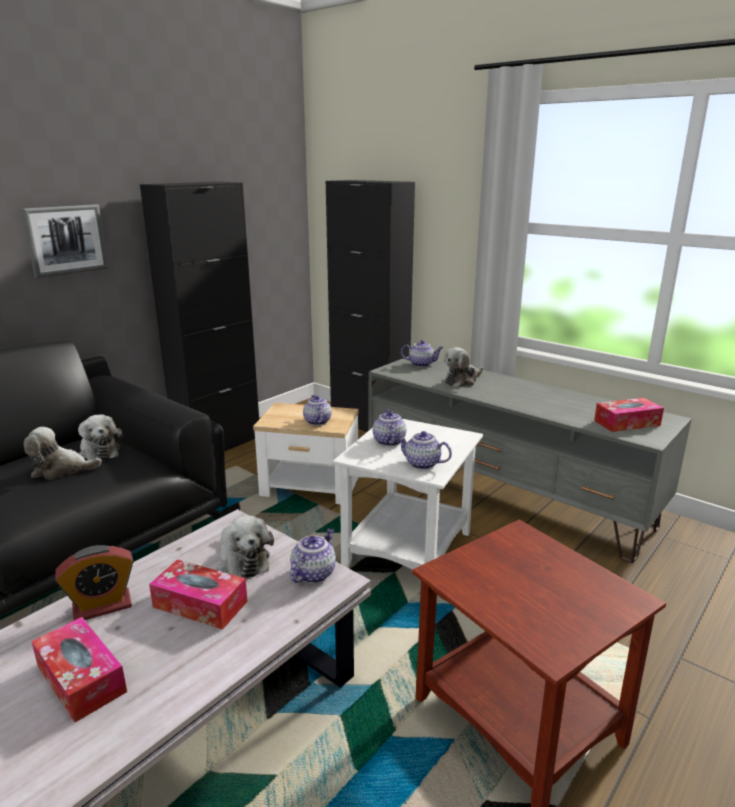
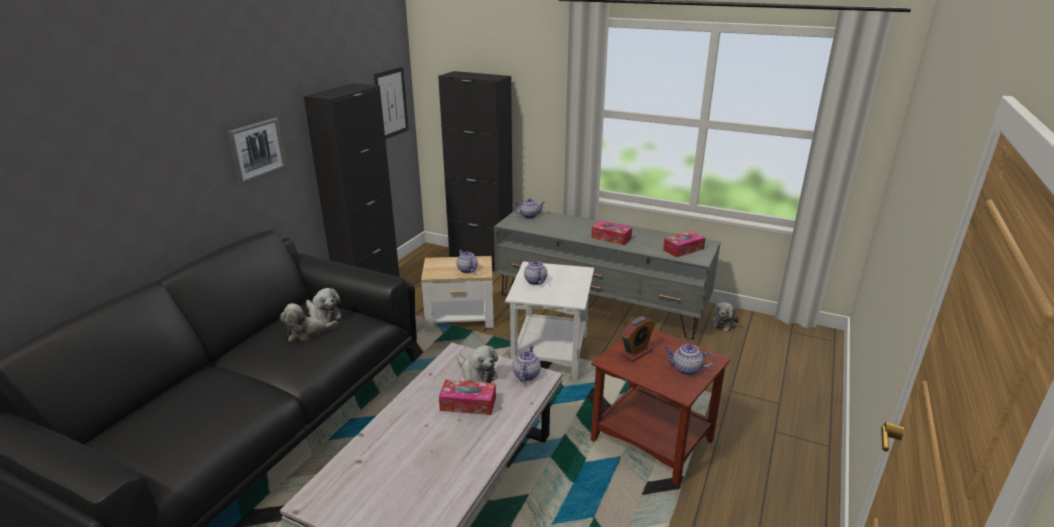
camera: 15 degrees left, 5 degrees up
tissue box [31,617,127,722] -> tissue box moved to [591,221,632,245]
alarm clock [55,545,134,620] -> alarm clock moved to [620,316,655,362]
teapot [396,431,452,470] -> teapot moved to [664,344,714,375]
plush toy [444,348,483,388] -> plush toy moved to [711,302,739,332]
none -> picture [374,67,409,140]

